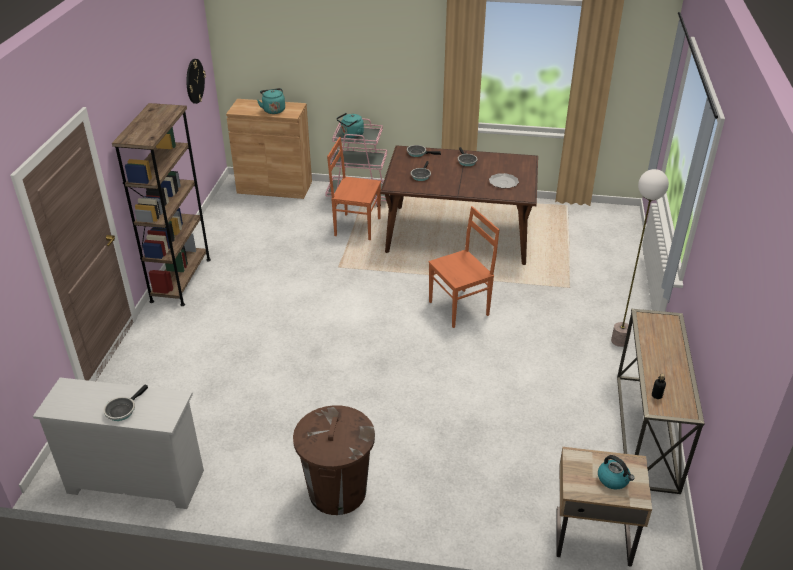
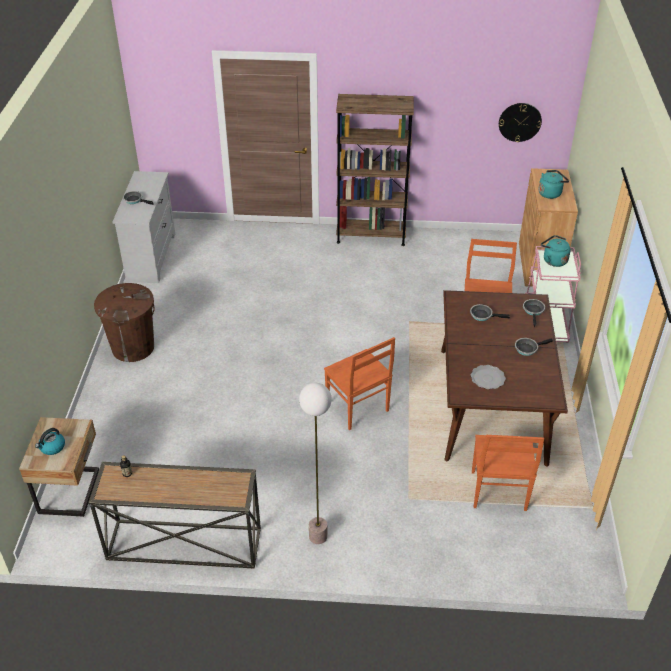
camera: 85 degrees right, 5 degrees up
none -> orange chair [472,435,544,511]

